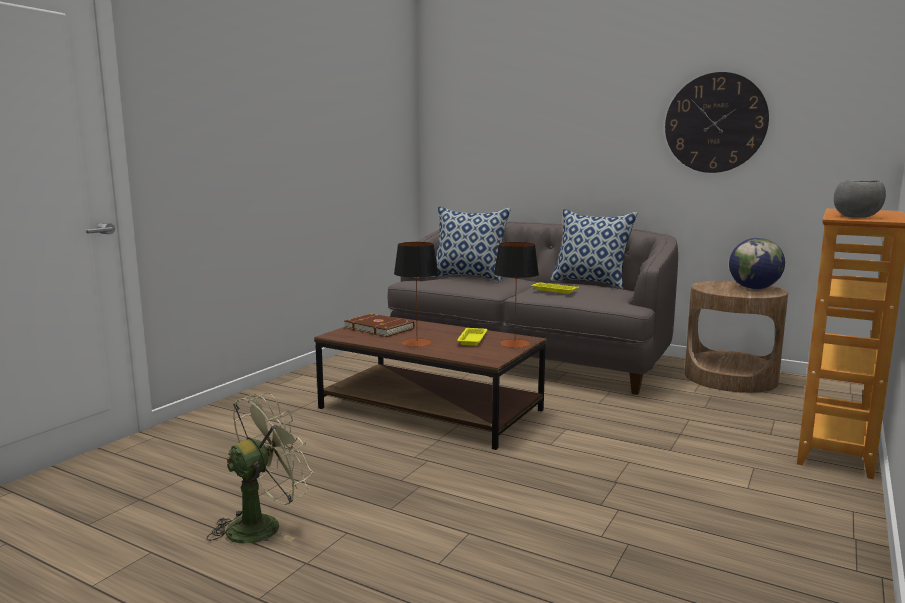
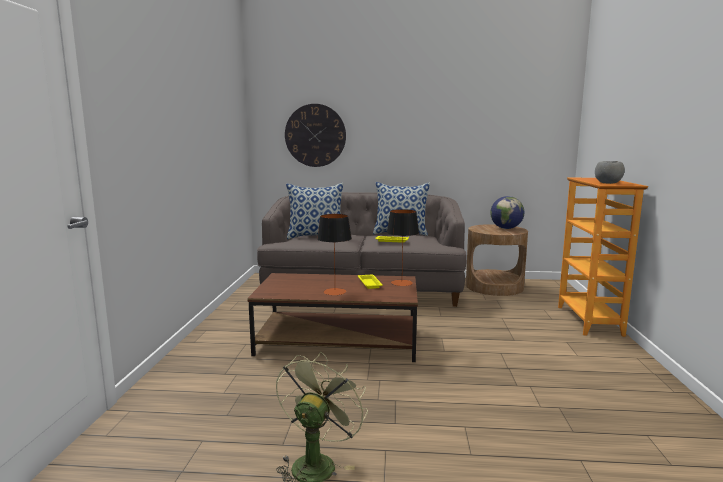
camera: 25 degrees left, 0 degrees up
brown book [344,314,415,337] -> none
wall clock [665,72,769,173] -> wall clock moved to [285,104,346,167]

